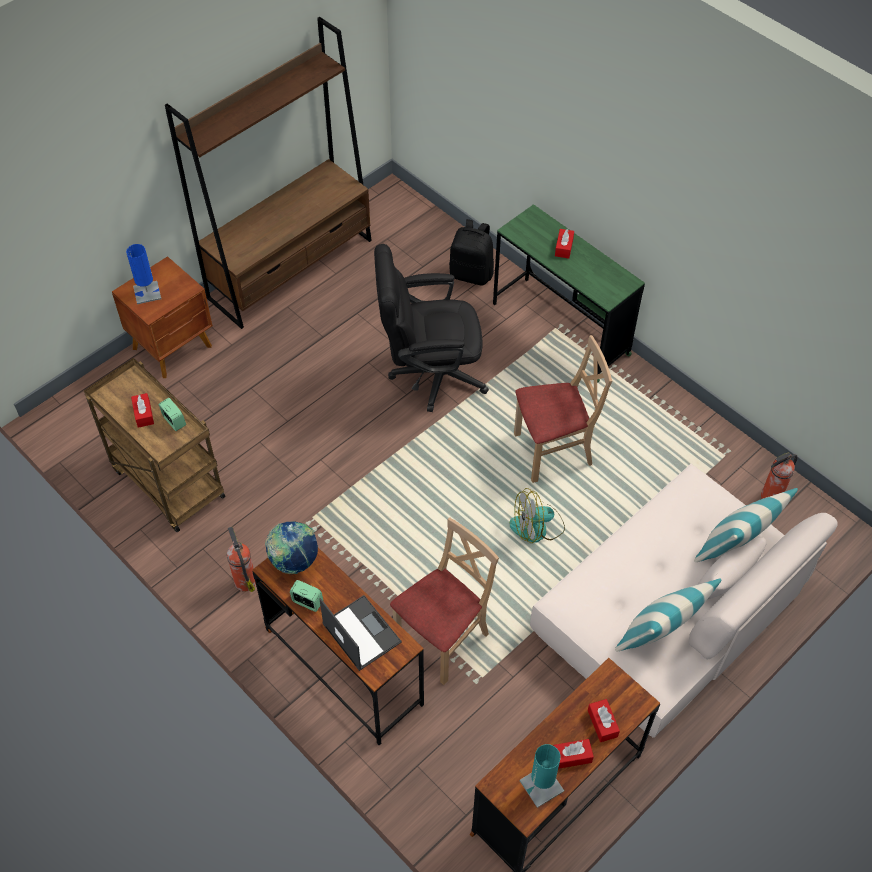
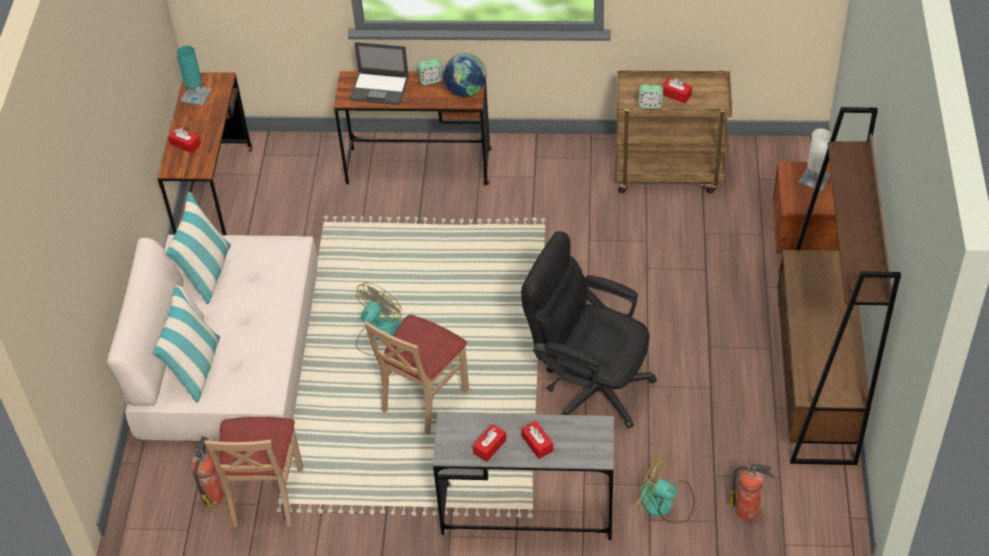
camera: 140 degrees right, 5 degrees down
blue table lamp [126,244,161,304] -> white table lamp [798,129,832,192]
fire extinguisher [227,527,256,592] -> fire extinguisher moved to [729,463,774,520]
black office chair [374,244,489,412] -> black office chair turned 105 degrees counterclockwise [521,231,657,429]
beige chair [390,517,499,685] -> beige chair moved to [204,417,303,527]
black backpack [449,219,494,286] -> fan [634,456,695,523]
green desk [493,204,645,383] -> grey desk [433,413,614,540]
red tissue box [554,739,594,769] -> red tissue box moved to [473,424,506,462]

